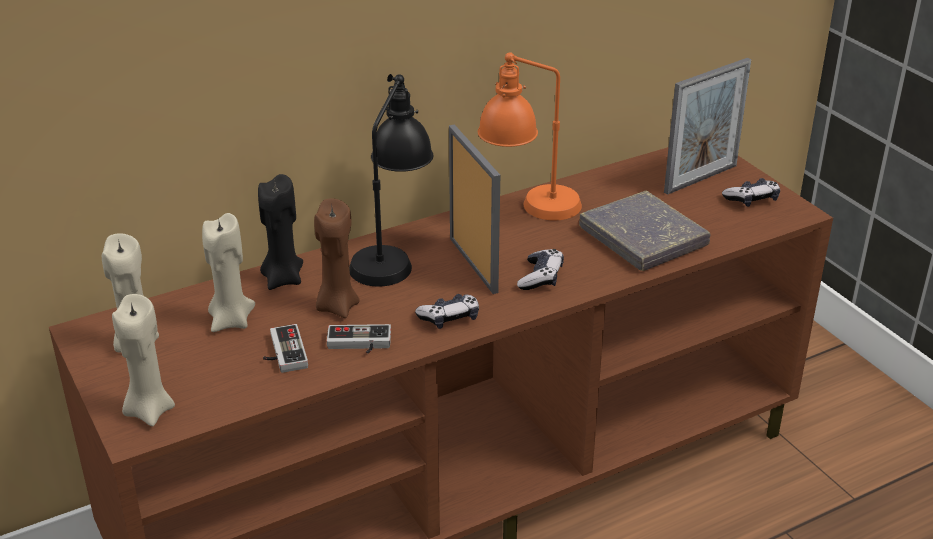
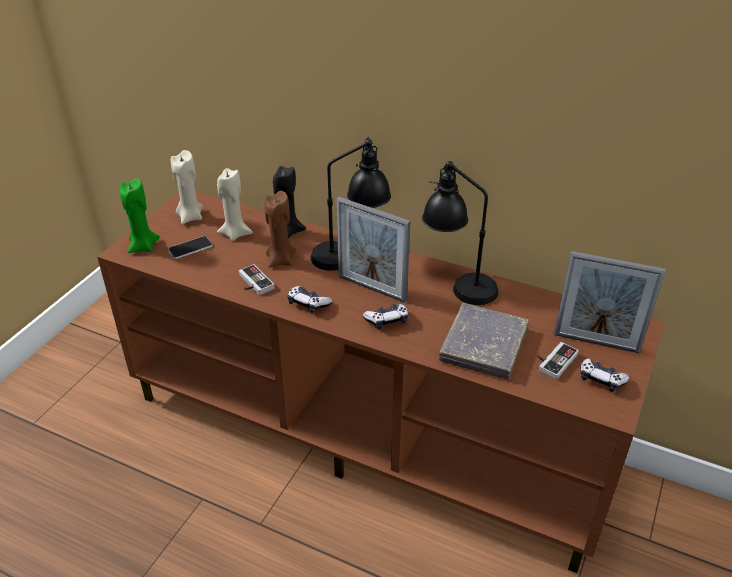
camera: 55 degrees right, 5 degrees up
beige candle [112,294,175,427] -> green candle [120,178,160,253]
game controller [263,324,308,373] -> game controller moved to [537,342,579,380]
picture frame [449,124,500,294] -> picture frame turned 90 degrees clockwise [337,197,410,303]
orange table lamp [478,52,582,221] -> black table lamp [422,161,499,305]
none -> phone [168,236,213,259]

